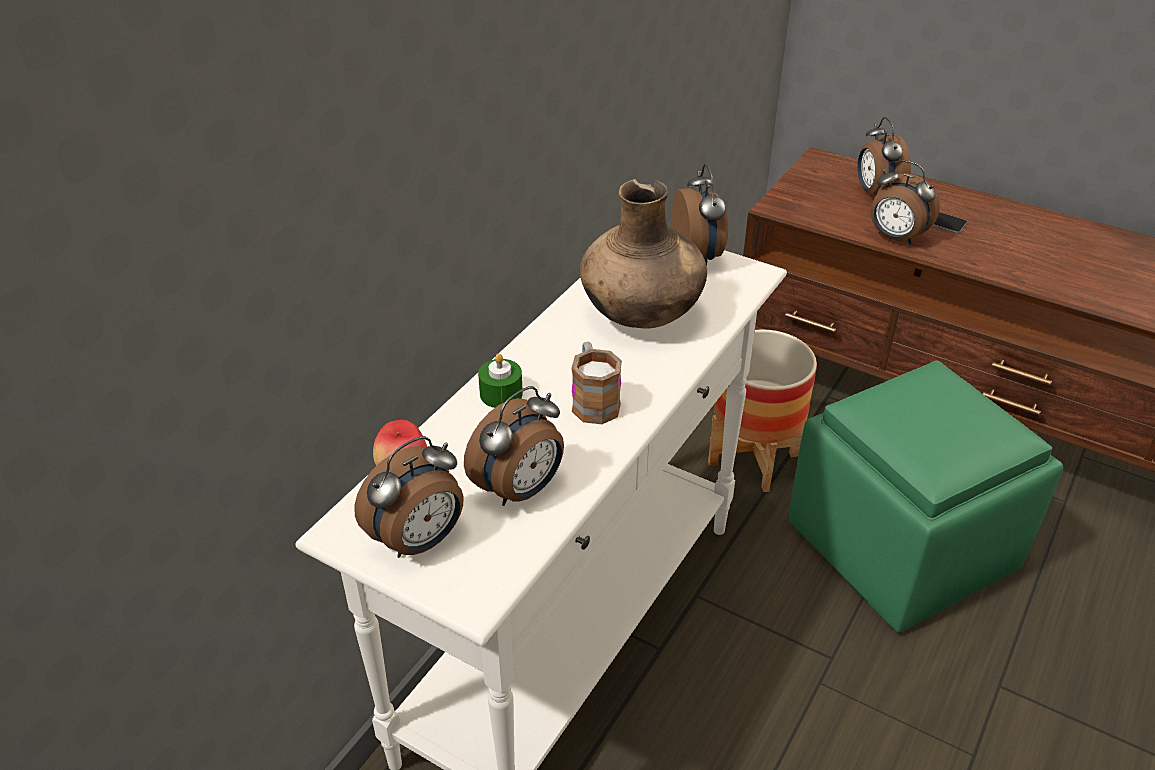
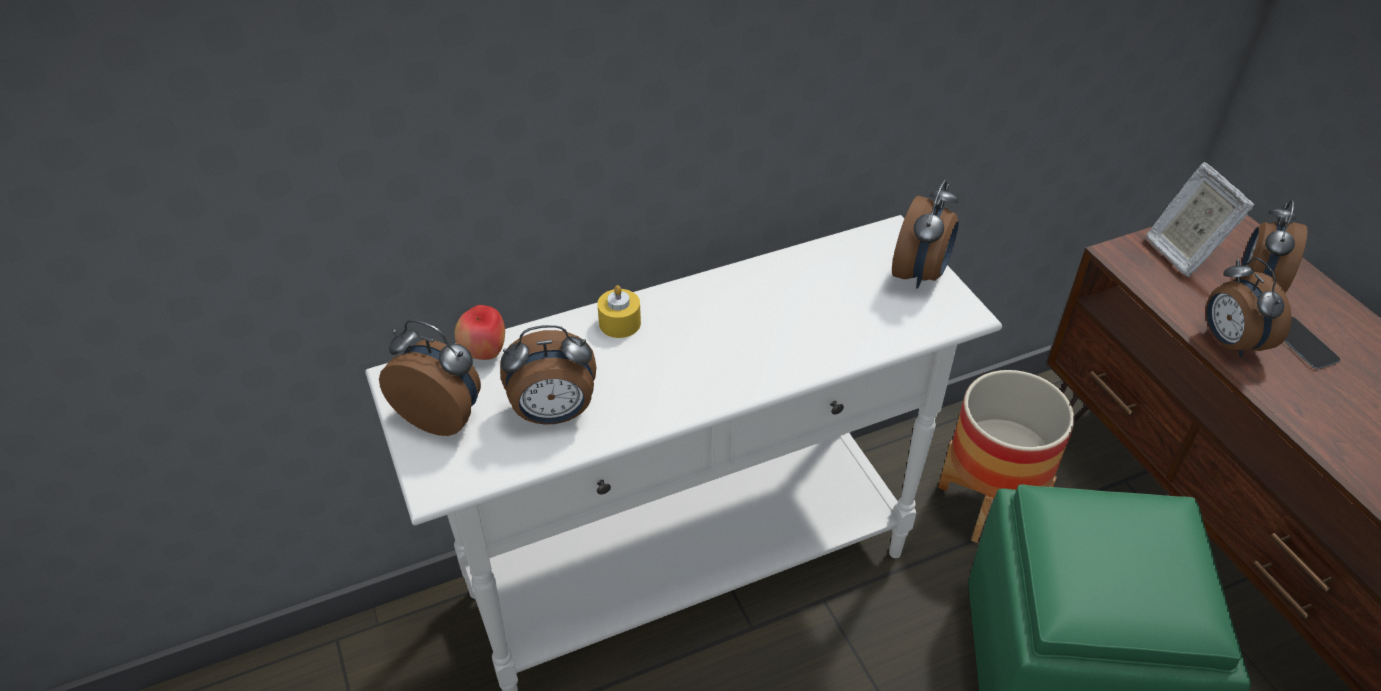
camera: 35 degrees right, 5 degrees up
alarm clock [354,436,464,558] -> alarm clock turned 150 degrees counterclockwise [379,319,481,436]
green candle [478,353,523,408] -> yellow candle [597,285,641,338]
mug [572,342,622,424] -> none
brown vase [580,179,707,329] -> none
none -> picture frame [1146,162,1255,277]

